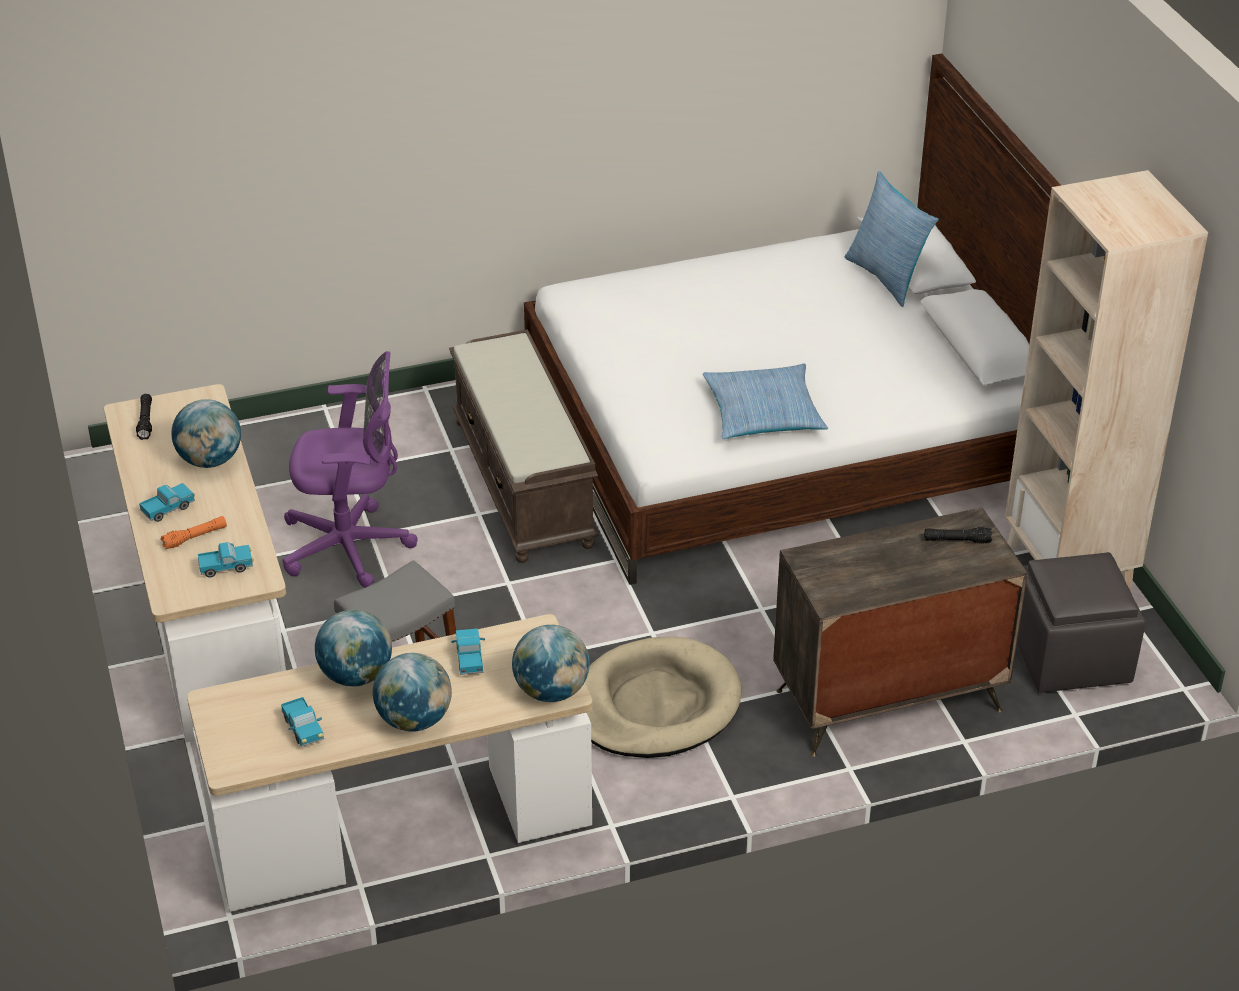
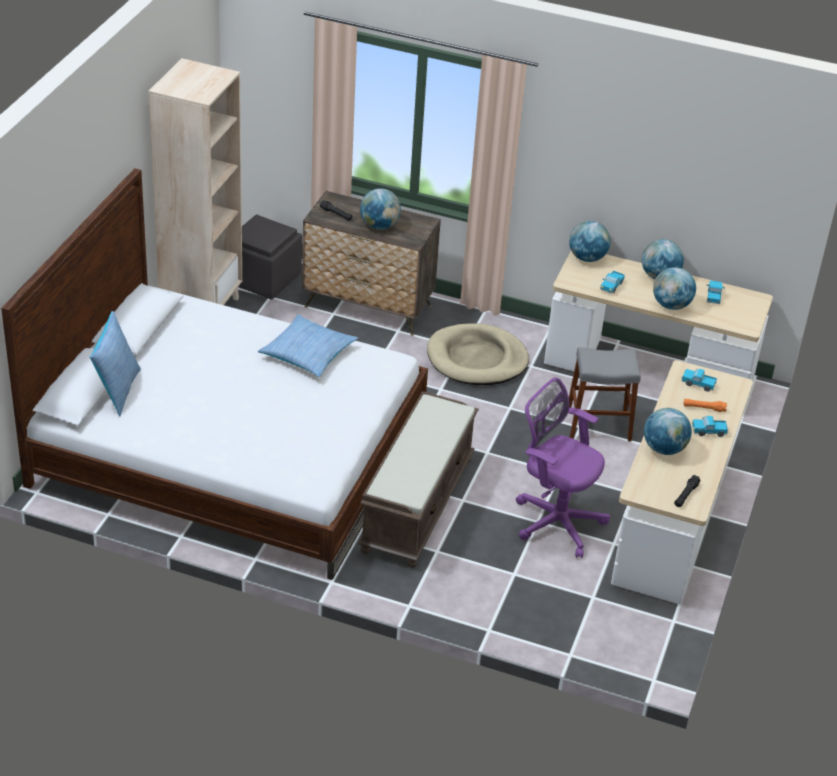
camera: 145 degrees left, 0 degrees up
none -> globe [360,188,401,230]

